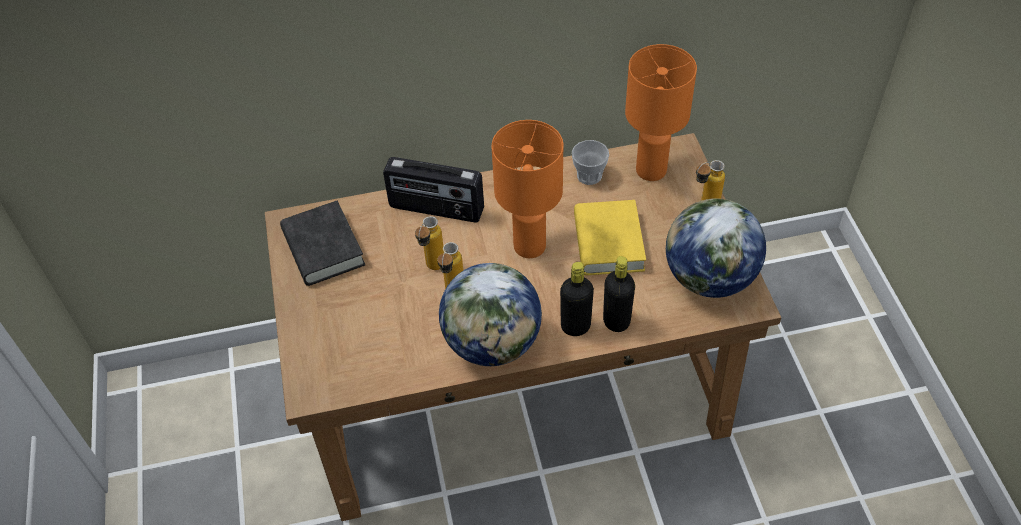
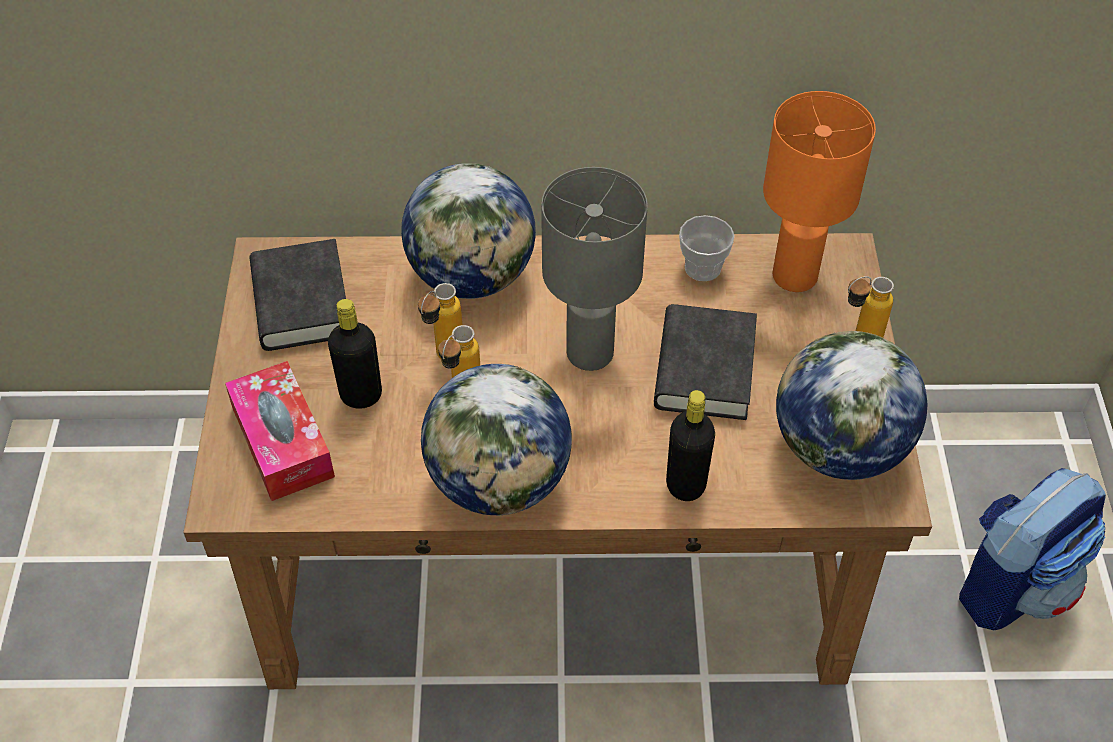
camera: 10 degrees right, 0 degrees up
radio [383,157,484,222] -> globe [401,163,536,299]
orange table lamp [492,120,563,258] -> grey table lamp [541,167,648,371]
black bottle [560,262,594,336] -> black bottle moved to [328,299,382,409]
yellow book [574,200,646,275] -> black book [654,304,757,420]
none -> tissue box [225,361,335,501]
none -> backpack [959,468,1106,630]

